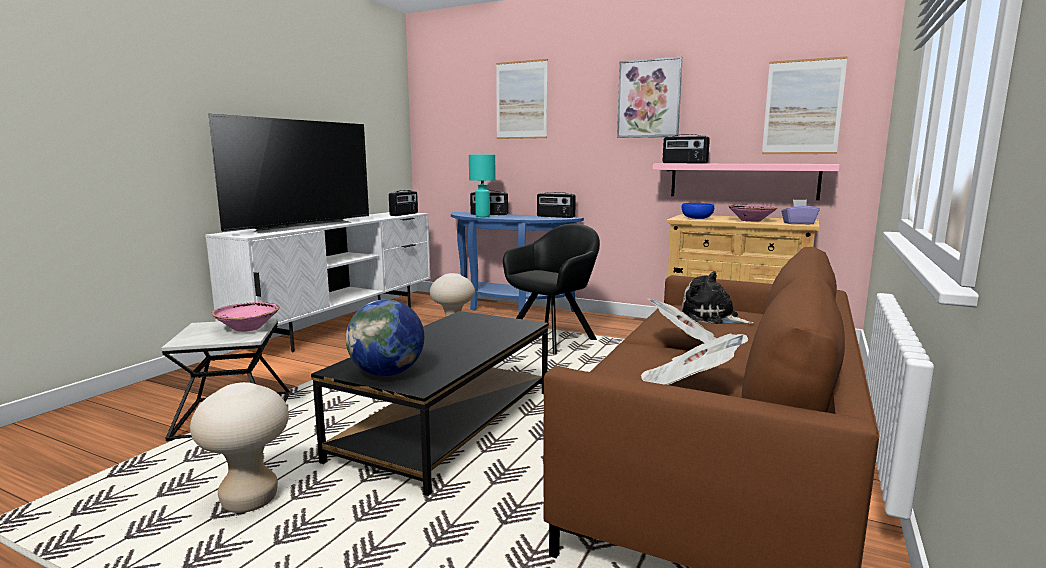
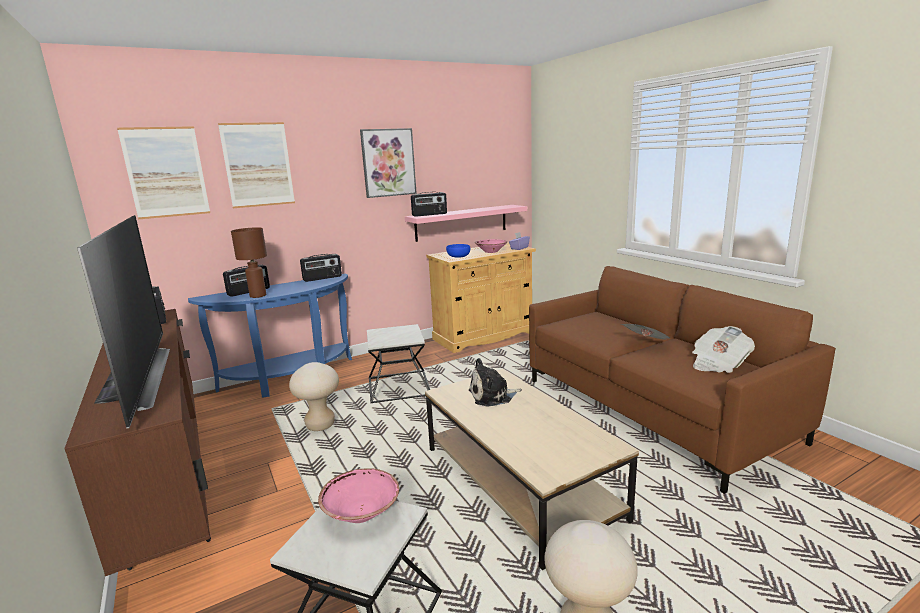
camera: 55 degrees left, 5 degrees up
white tv stand [205,212,431,352] -> brown tv stand [64,309,211,576]
black coffee table [311,311,549,496] -> beige coffee table [425,369,639,570]
globe [346,299,424,376] -> none
turquoise table lamp [469,155,496,217] -> brown table lamp [231,227,267,298]
black armchair [503,223,600,354] -> side table [367,324,430,403]
plush toy [682,271,753,324] -> plush toy moved to [469,358,522,407]
picture [762,56,848,154] -> picture moved to [117,126,210,219]

